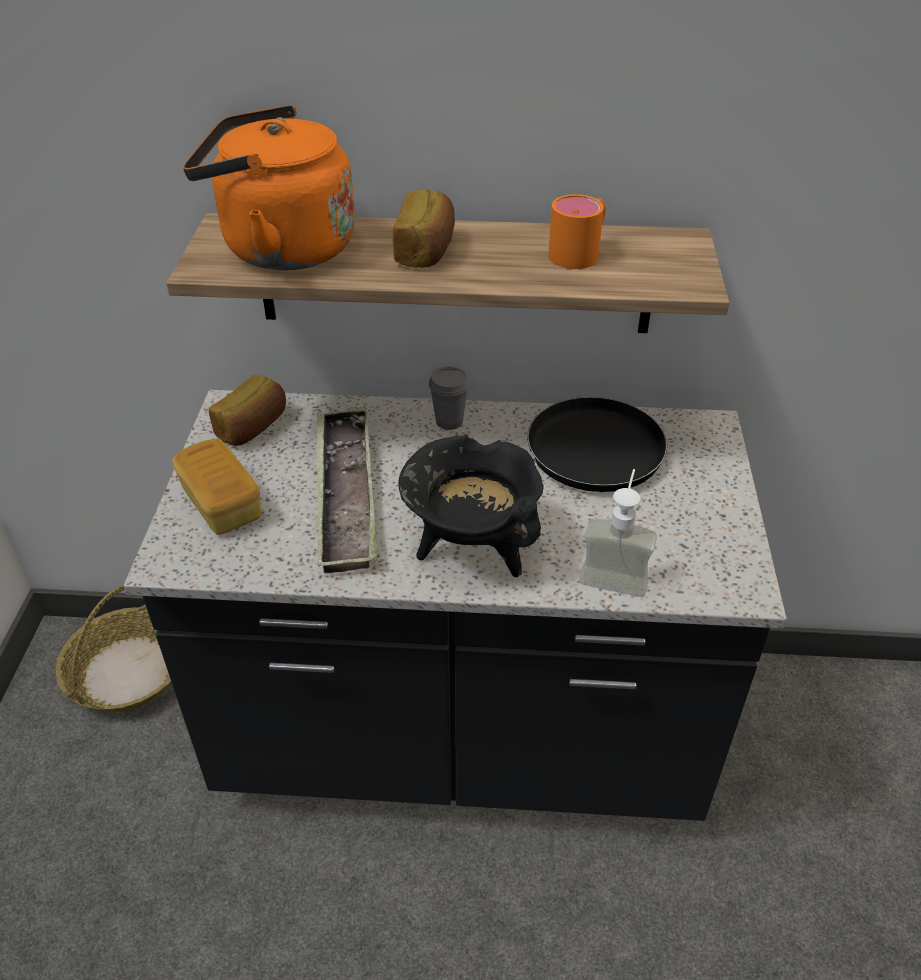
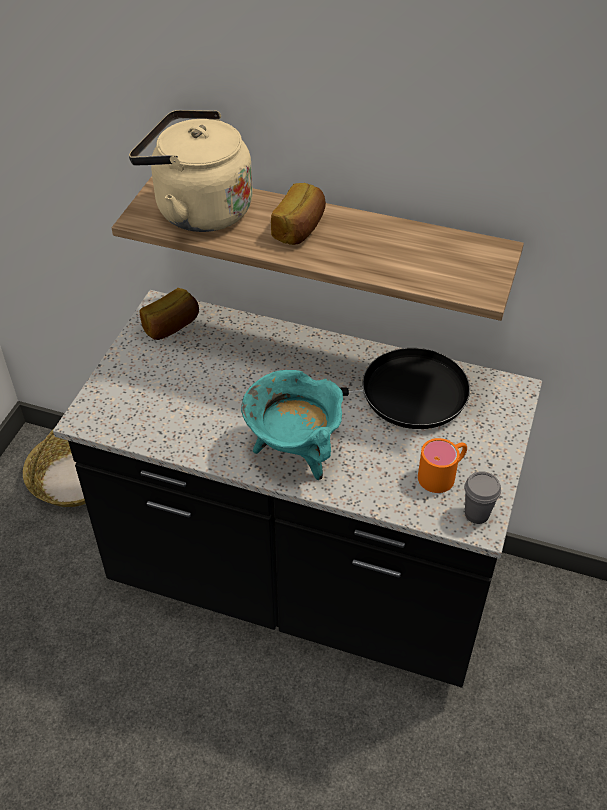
camera: 15 degrees right, 5 degrees up
bread [172,439,261,535] -> none
orange kettle [183,105,355,270] -> beige kettle [129,110,253,232]
tray [317,408,377,573] -> none
black cooking pot [399,435,543,577] -> turquoise cooking pot [241,370,343,480]
grey cup [429,366,469,430] -> grey cup moved to [464,471,501,524]
orange mug [548,194,606,269] -> orange mug moved to [418,438,467,493]
soap dispenser [579,469,657,597] -> none

